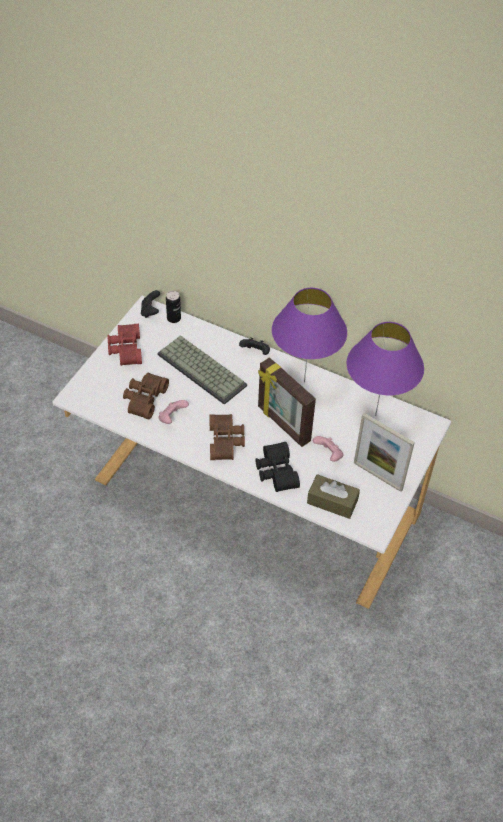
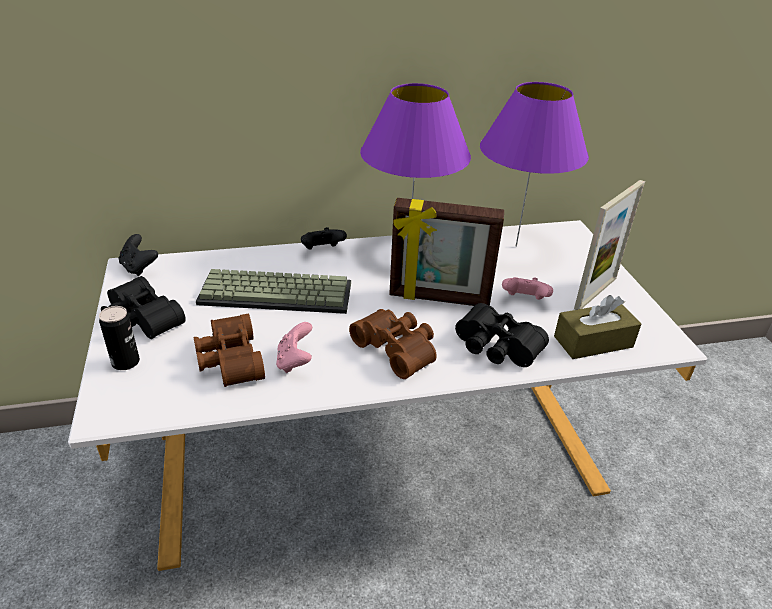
camera: 40 degrees left, 15 degrees down
red binoculars [107,324,142,366] -> black binoculars [101,276,186,339]
can [166,291,181,323] -> can moved to [99,306,140,370]
picture frame [354,413,415,492] -> picture frame turned 45 degrees counterclockwise [574,180,645,310]

